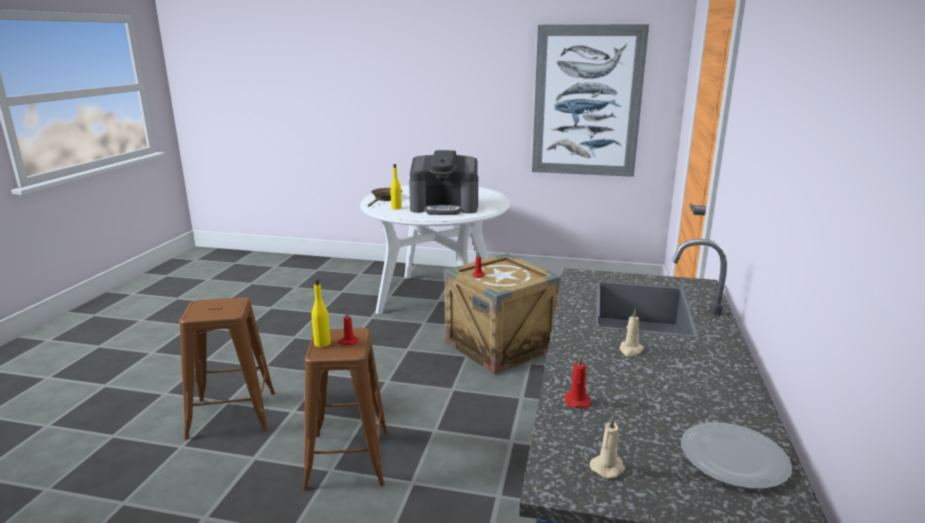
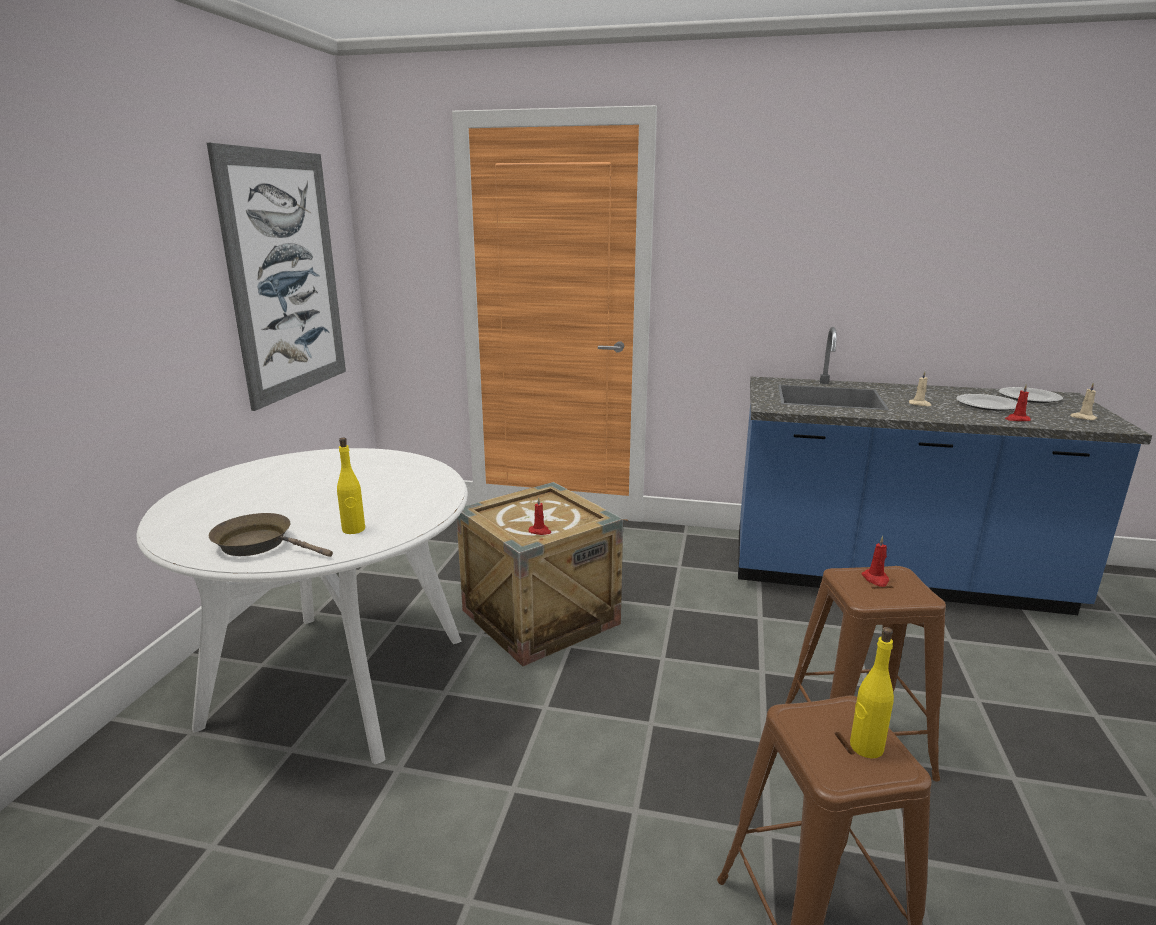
camera: 90 degrees left, 0 degrees up
yellow bottle [312,278,331,347] -> yellow bottle moved to [850,627,894,758]
coffee machine [409,150,478,215] -> none
none -> plate [956,394,1017,411]

